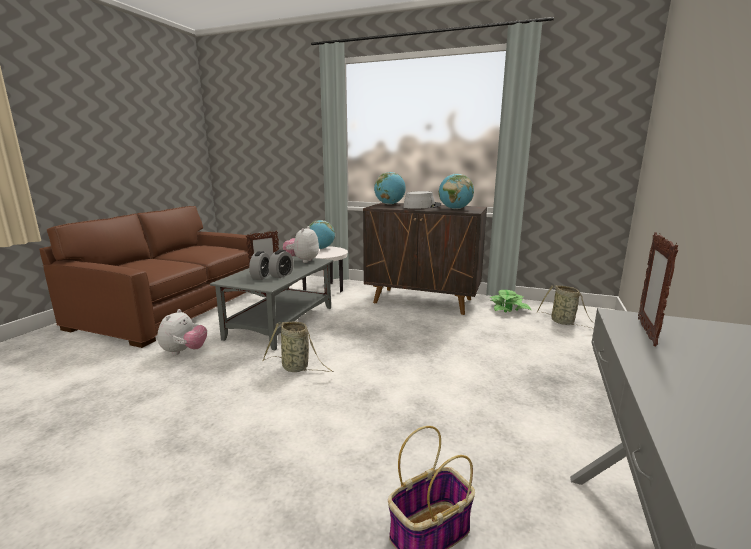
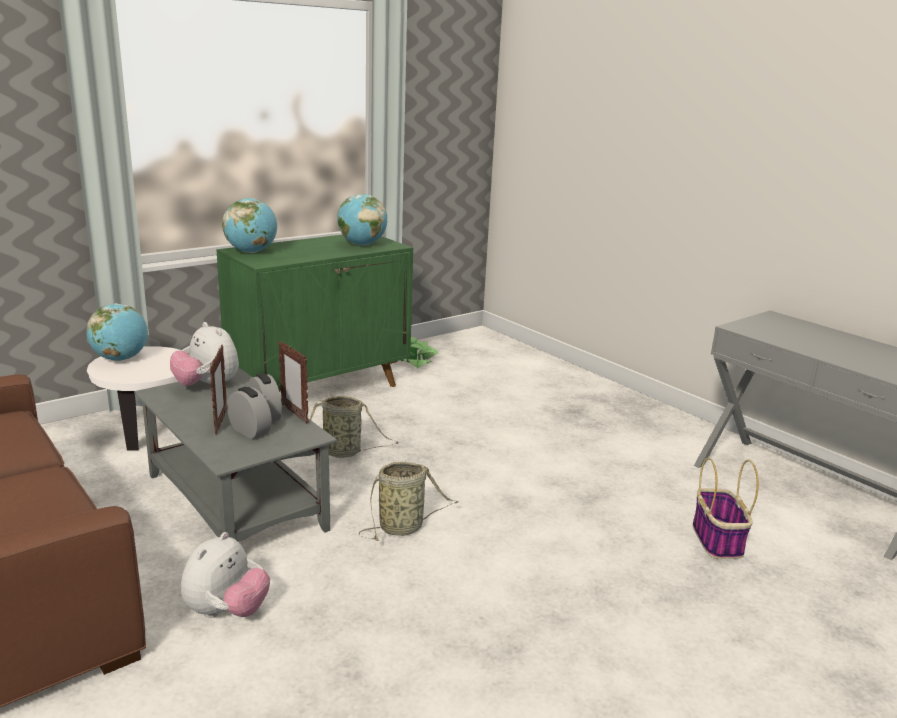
camera: 60 degrees left, 5 degrees up
plush toy [158,309,207,355] -> plush toy turned 75 degrees clockwise [181,532,270,618]
brown cabinet [363,203,487,315] -> green cabinet [217,235,413,392]
grey hat [403,191,441,209] -> none
basket [537,285,595,329] -> basket moved to [310,396,399,458]
picture frame [638,232,678,346] -> picture frame moved to [278,340,309,423]

